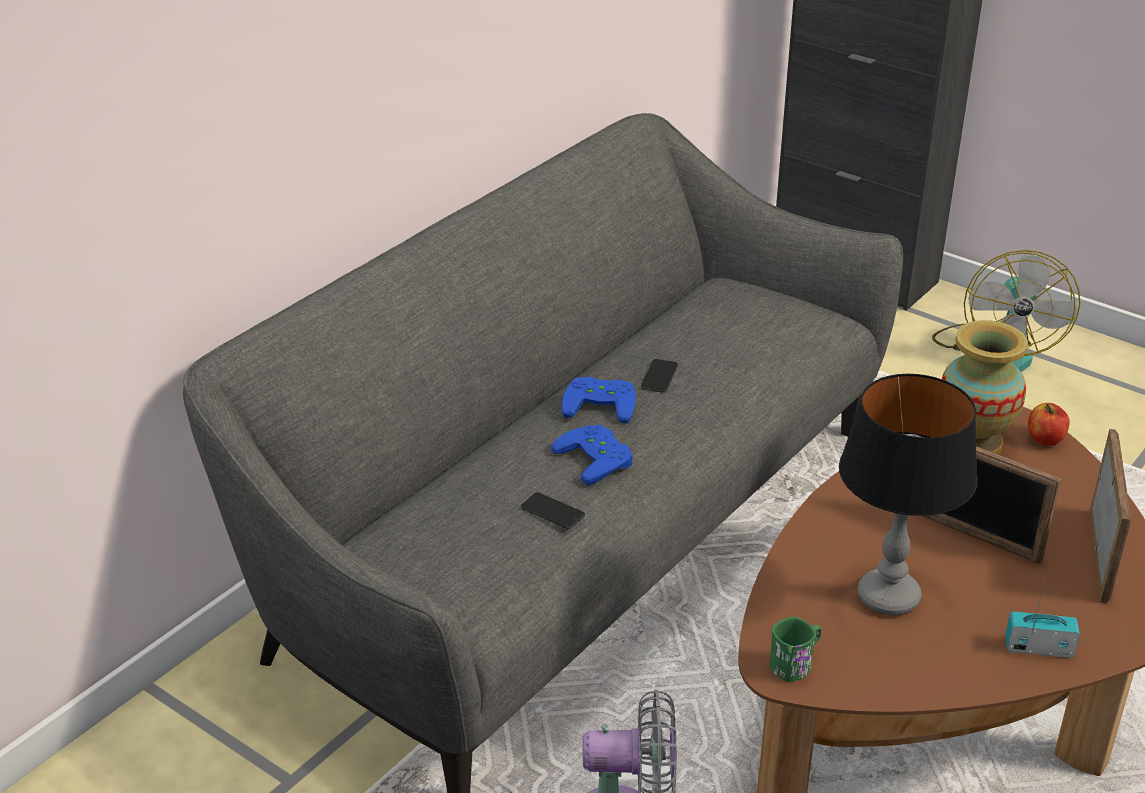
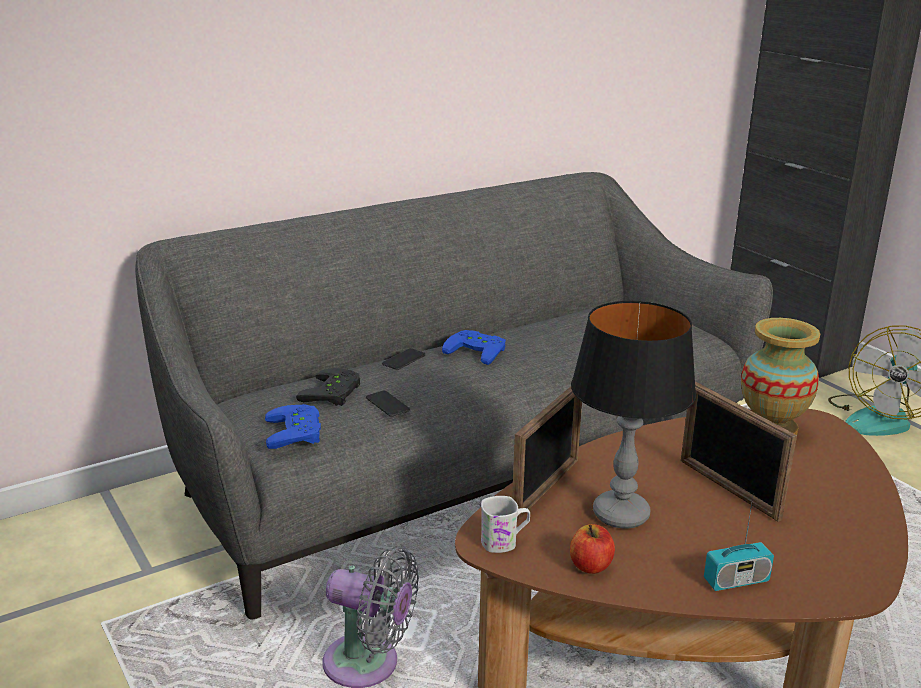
camera: 20 degrees right, 10 degrees down
blue game controller [551,424,632,485] -> blue game controller moved to [265,404,321,449]
phone [641,359,678,393] -> phone moved to [382,348,426,370]
green mug [769,617,821,682] -> white mug [481,496,530,553]
radio [1006,583,1080,658] -> radio turned 135 degrees clockwise [704,493,774,591]
apple [1028,403,1070,446] -> apple moved to [570,524,615,574]
picture frame [1090,429,1131,603] -> picture frame moved to [512,386,582,521]
none -> black game controller [296,368,360,406]

